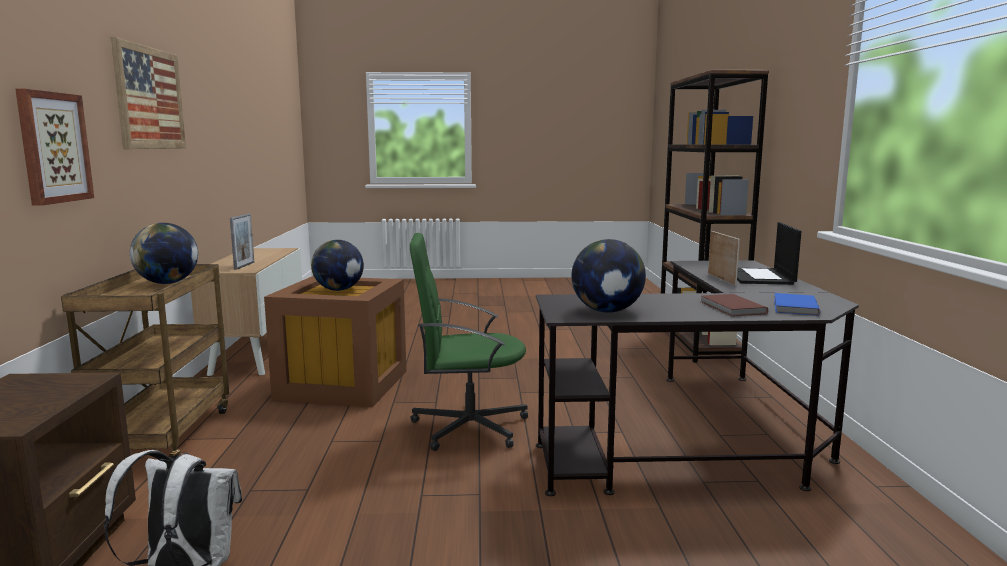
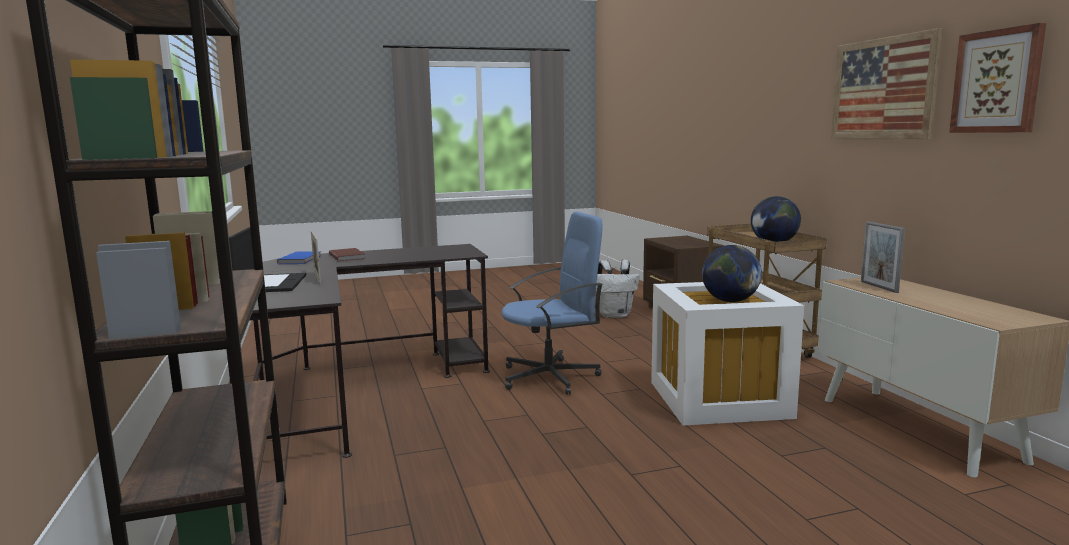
camera: 165 degrees right, 0 degrees up
picture [15,89,94,206] -> picture moved to [949,23,1046,133]
brown storage box [264,276,406,407] -> white storage box [651,282,804,425]
green office chair [410,233,528,451] -> blue office chair [501,212,603,395]
globe [571,239,646,313] -> none

